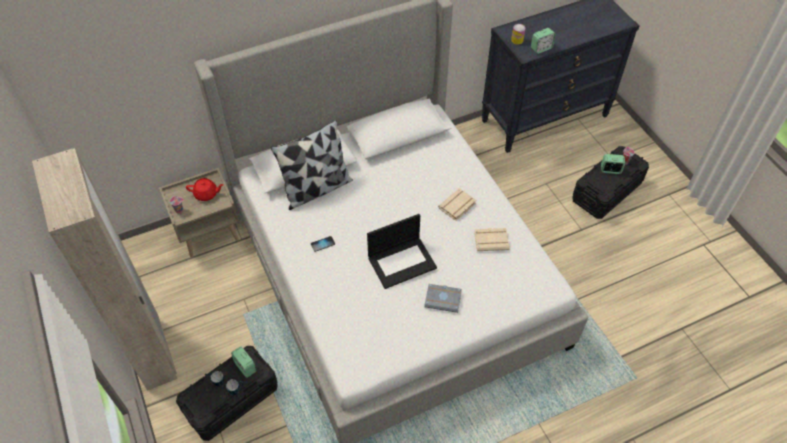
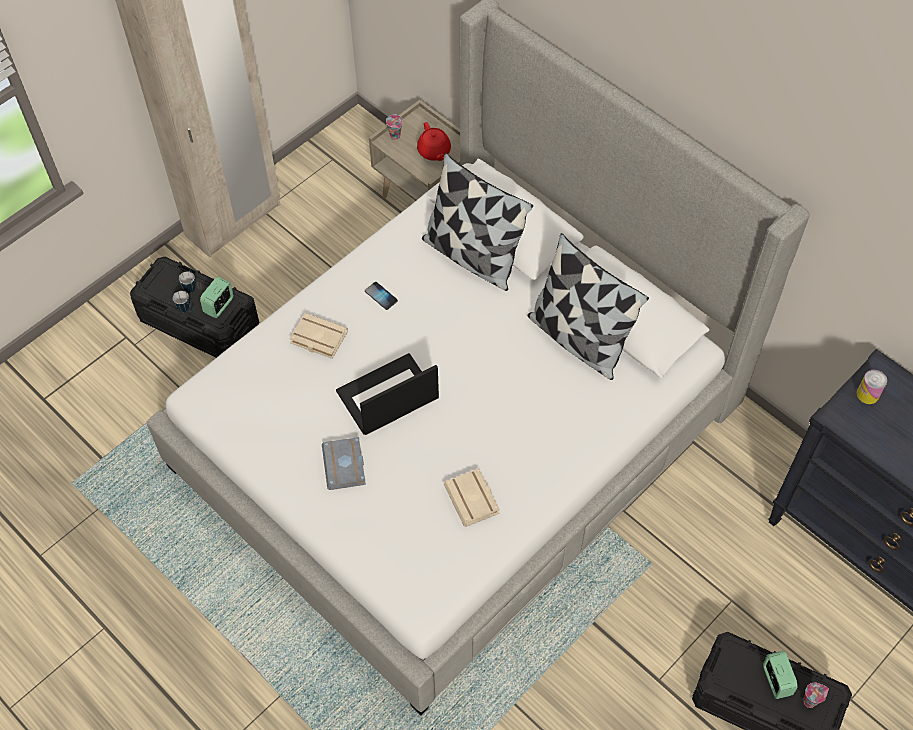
camera: 70 degrees right, 5 degrees up
laptop [367,214,437,289] -> laptop turned 105 degrees clockwise [336,353,439,435]
beige book [438,188,477,221] -> beige book moved to [289,313,348,359]
alarm clock [531,28,556,54] -> none
none -> pillow [528,233,649,380]

